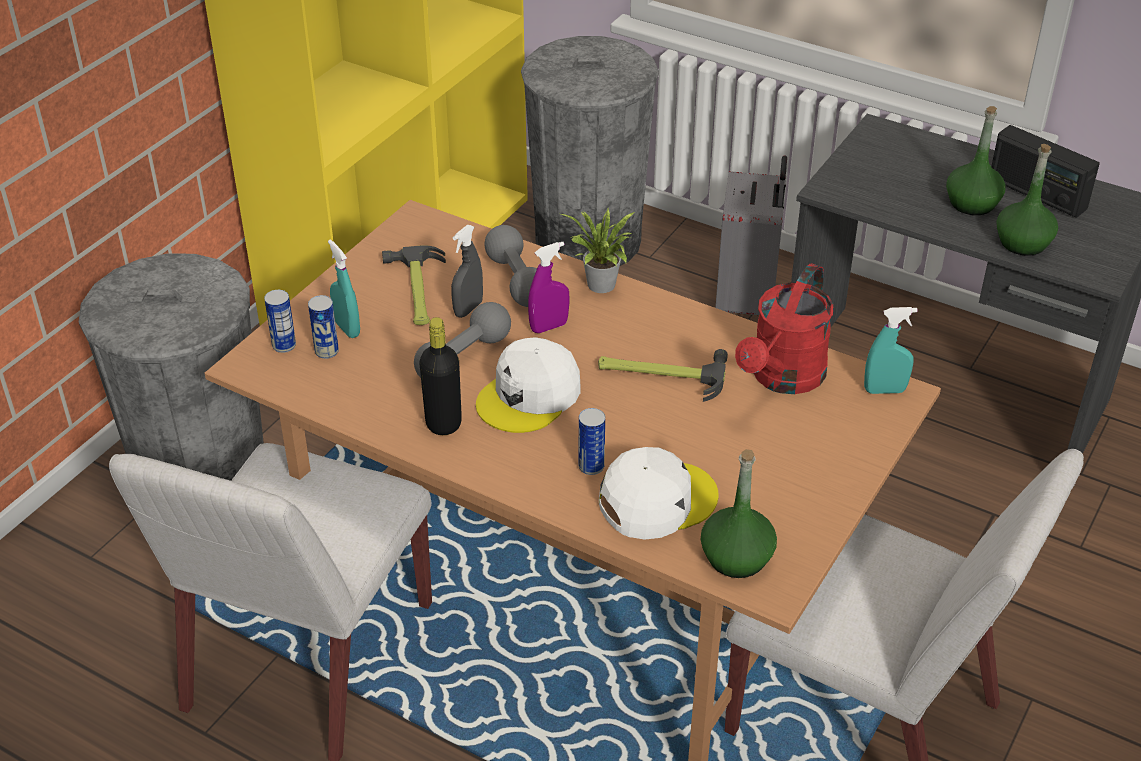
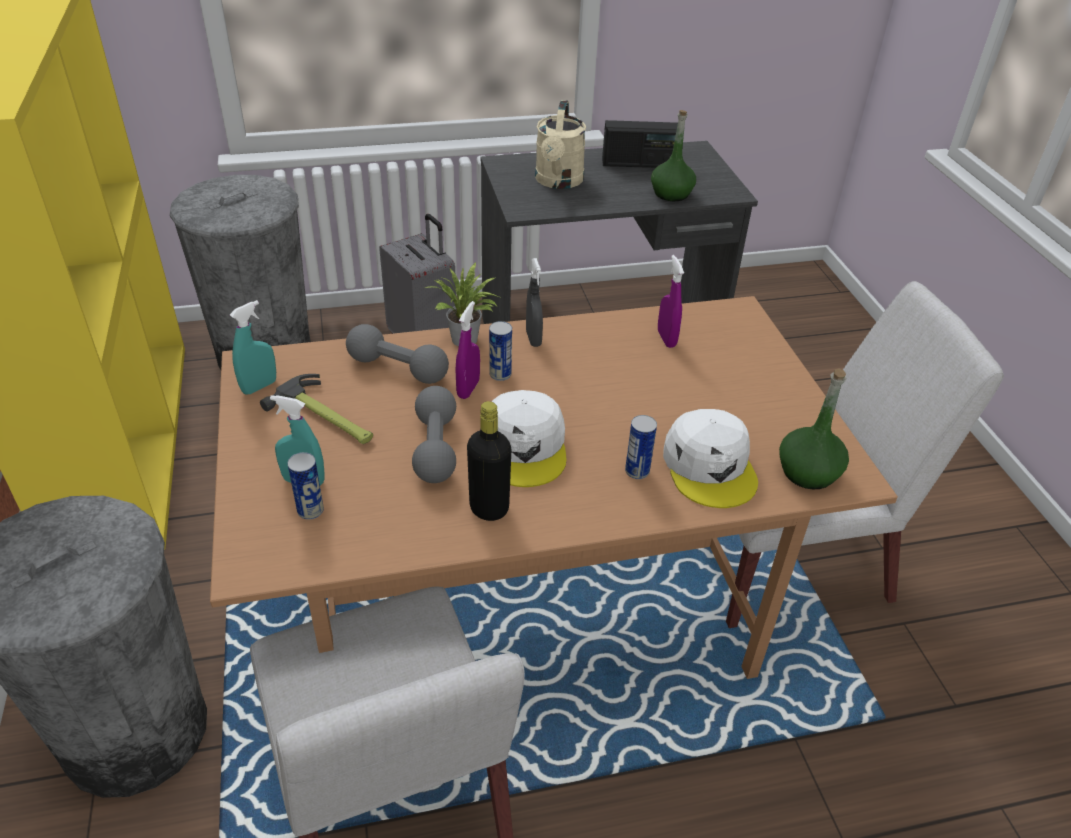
camera: 45 degrees left, 0 degrees up
can [264,290,296,353] -> can moved to [489,321,512,381]
grey spray bottle [451,225,483,318] -> grey spray bottle moved to [526,258,543,347]
hammer [598,349,728,402] -> none
white cap [599,447,719,539] -> white cap turned 150 degrees clockwise [663,409,758,508]
red watering can [735,264,833,394] -> purple spray bottle [658,255,684,348]
turquoise spray bottle [864,307,918,394] -> turquoise spray bottle moved to [230,300,276,395]
green bottle [946,106,1006,215] -> none
none -> beige watering can [535,100,586,189]

